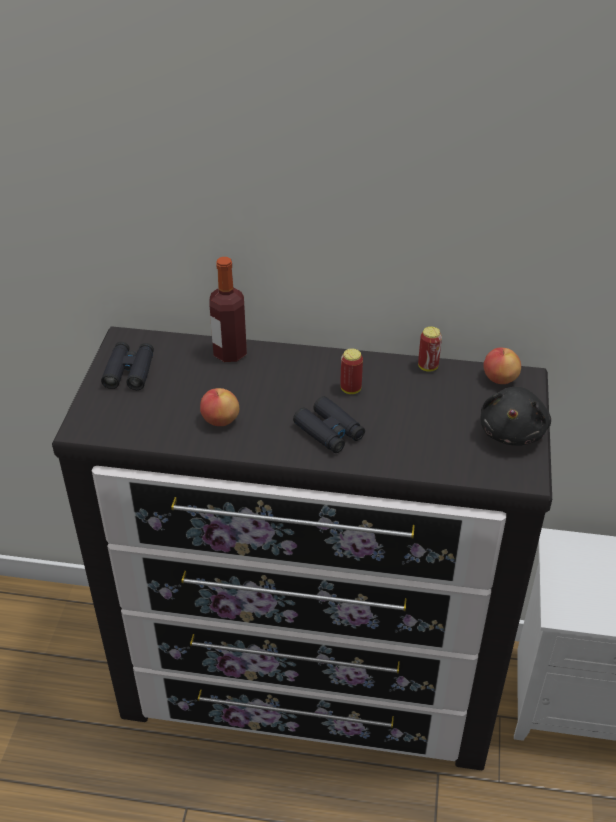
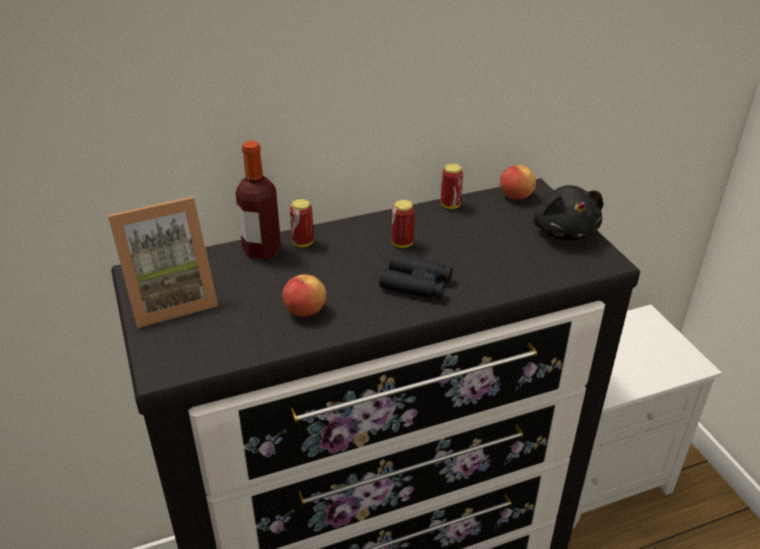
camera: 30 degrees left, 5 degrees down
black binoculars [101,342,154,390] -> picture frame [108,196,218,328]
none -> can [290,199,314,247]

